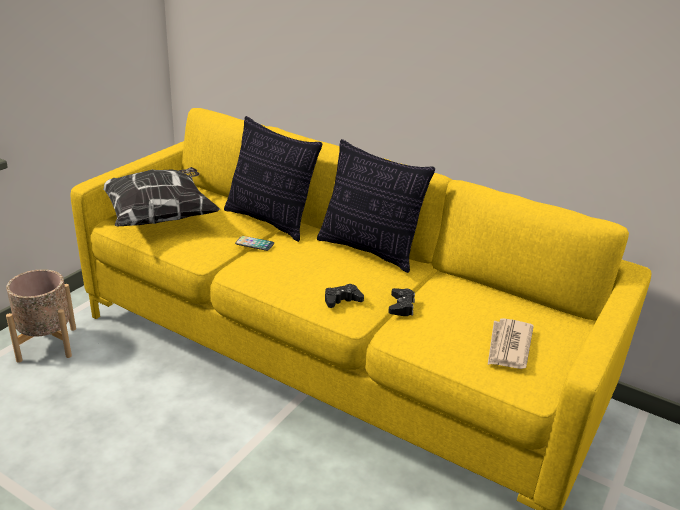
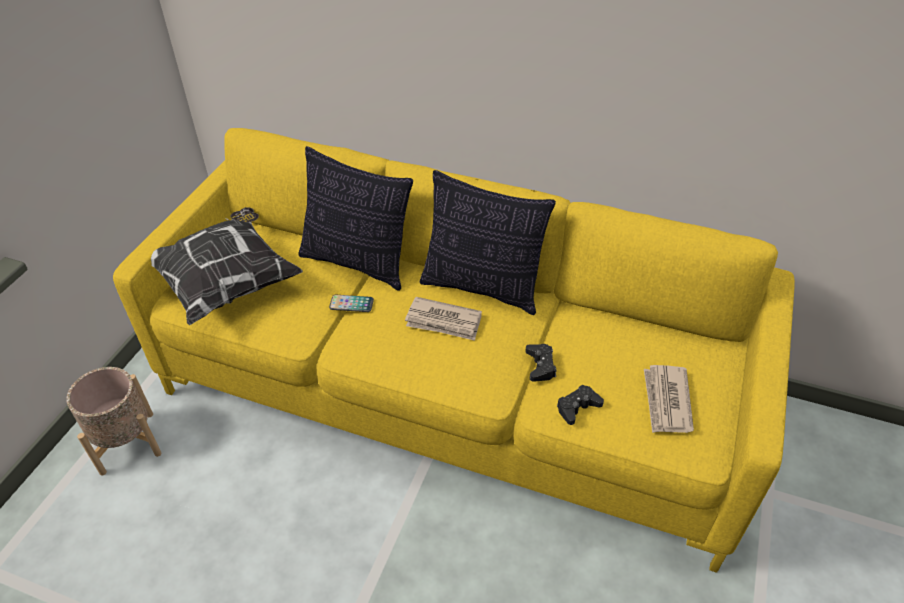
camera: 10 degrees left, 15 degrees up
black game controller [325,284,364,308] -> black game controller moved to [557,385,604,425]
none -> newspaper [405,297,482,341]

